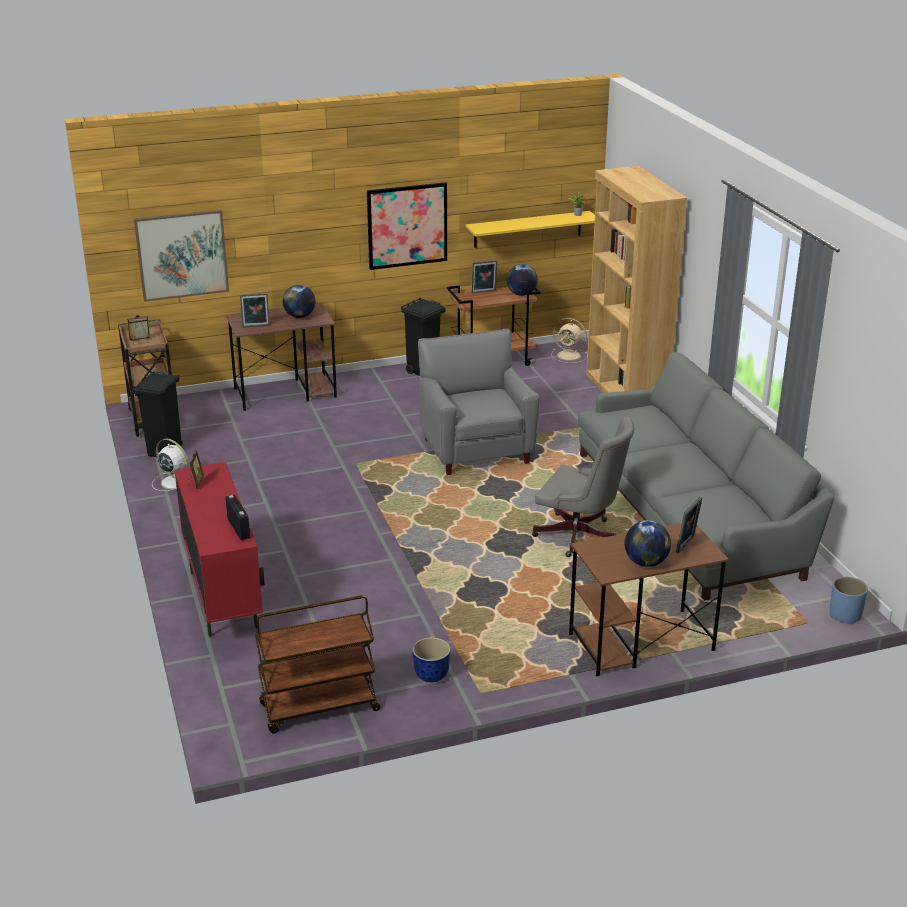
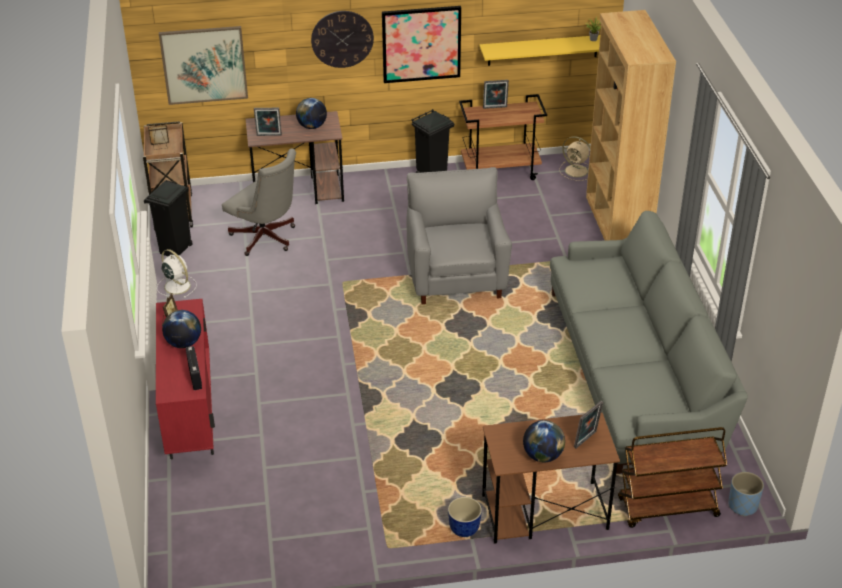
camera: 10 degrees right, 10 degrees up
brown cart [255,595,380,734] -> brown cart moved to [618,427,727,528]
planter [412,637,451,682] -> planter moved to [448,497,482,537]
globe [507,264,538,296] -> globe moved to [162,310,201,348]
grey office chair [532,416,634,557] -> grey office chair moved to [222,148,296,256]
none -> wall clock [311,11,374,68]

